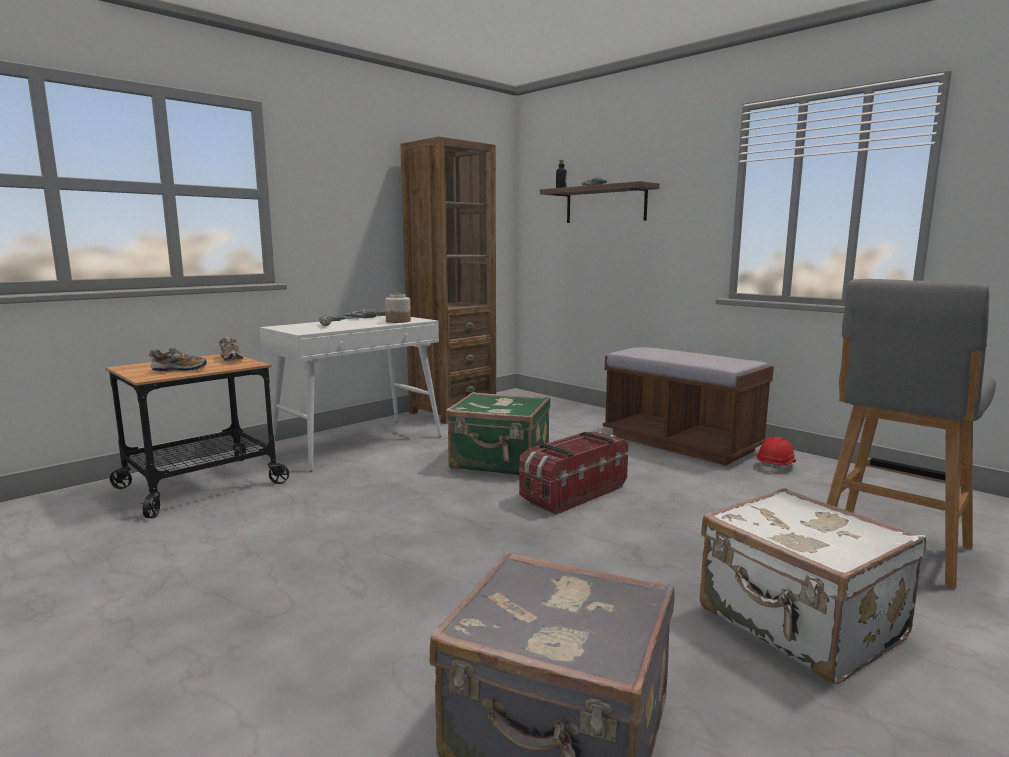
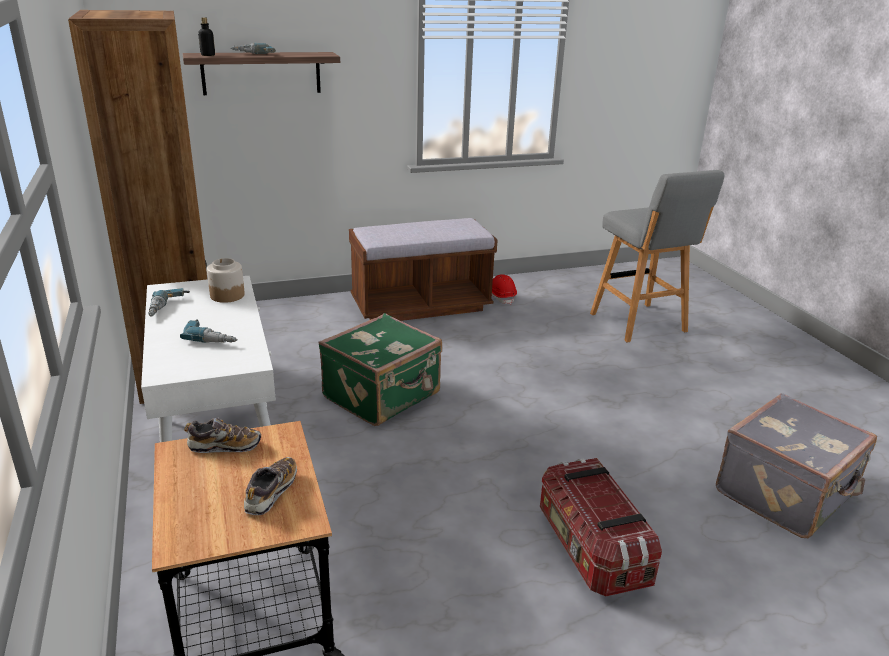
camera: 65 degrees left, 15 degrees up
storage box [519,431,628,515] -> storage box moved to [540,458,662,596]
white suitcase [700,488,926,684] -> none

